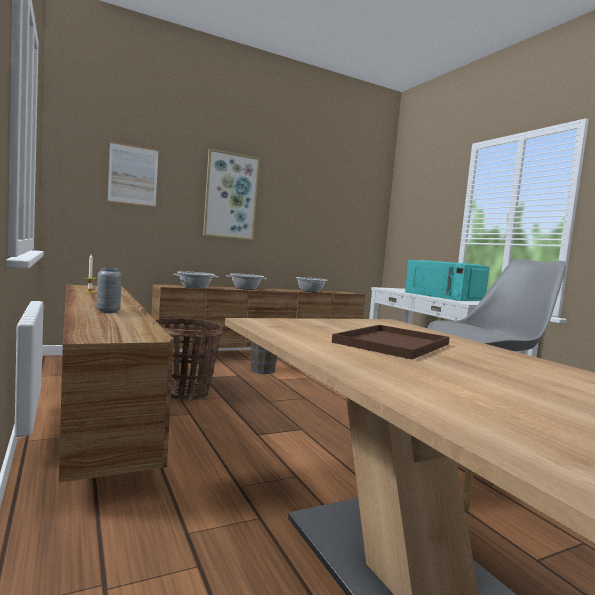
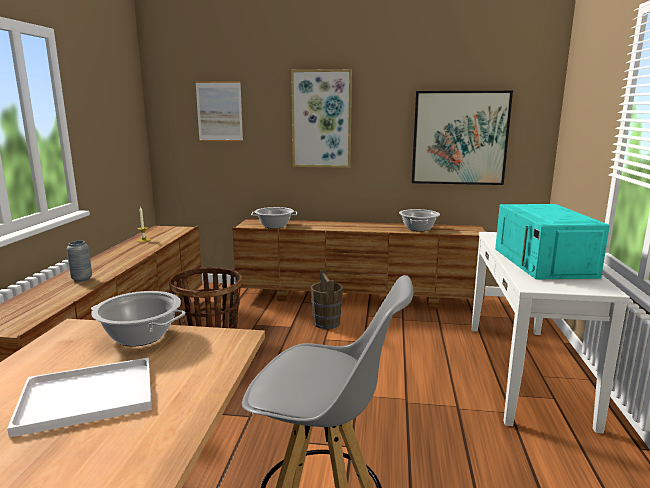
camera: 35 degrees right, 10 degrees up
cooking pot [226,273,267,290] -> cooking pot moved to [91,291,186,347]
brown tray [332,325,449,359] -> white tray [7,357,152,438]
none -> picture [412,91,513,185]

